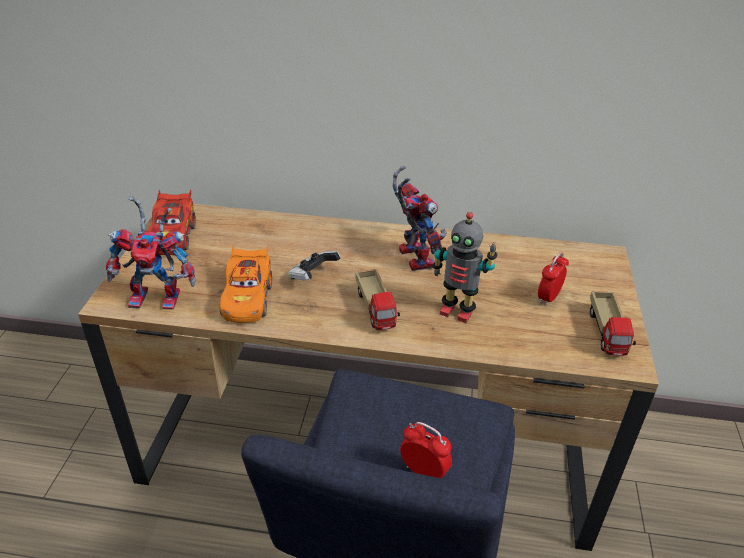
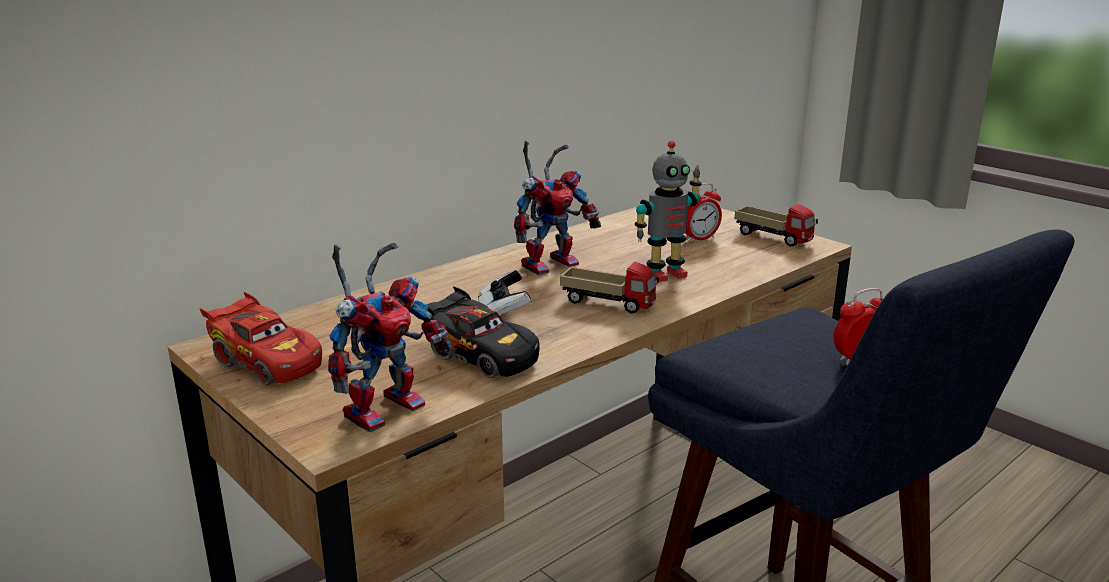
camera: 50 degrees left, 15 degrees down
orange toy car [220,245,272,323] -> black toy car [426,286,540,378]
toy robot [393,166,447,271] -> toy robot turned 120 degrees clockwise [514,141,601,275]
alarm clock [538,252,569,306] -> alarm clock turned 105 degrees counterclockwise [686,183,722,242]

